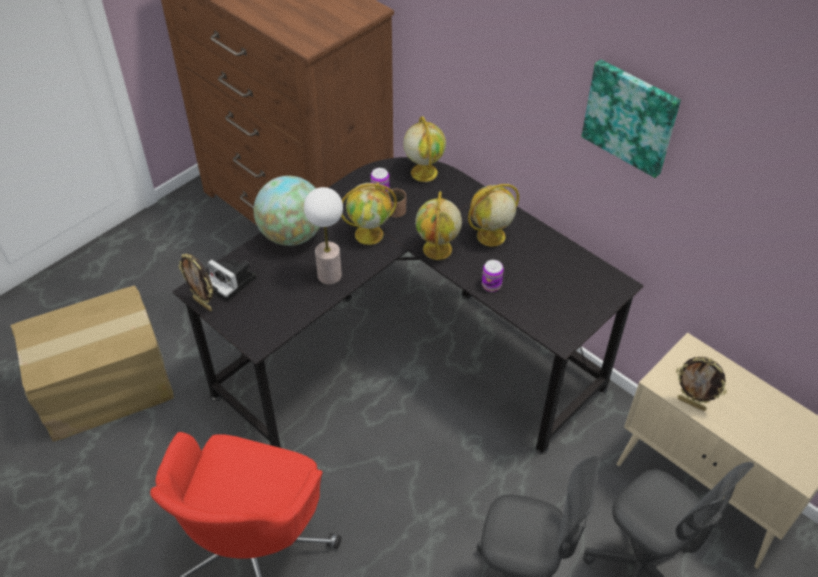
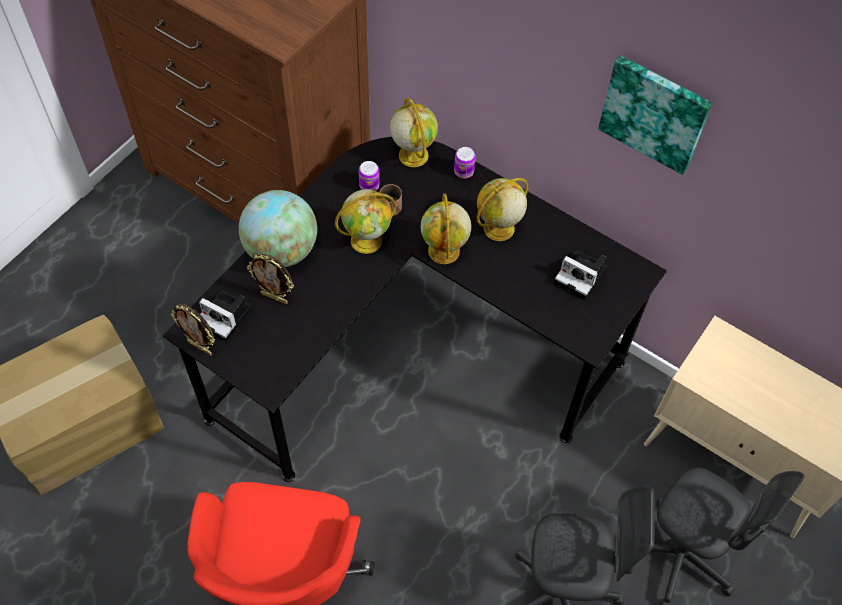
camera: 10 degrees left, 10 degrees up
table lamp [304,187,343,285] -> none
can [482,260,504,292] -> can moved to [454,147,476,179]
picture frame [676,357,727,411] -> picture frame moved to [246,254,294,304]
none -> camera [554,250,606,300]

